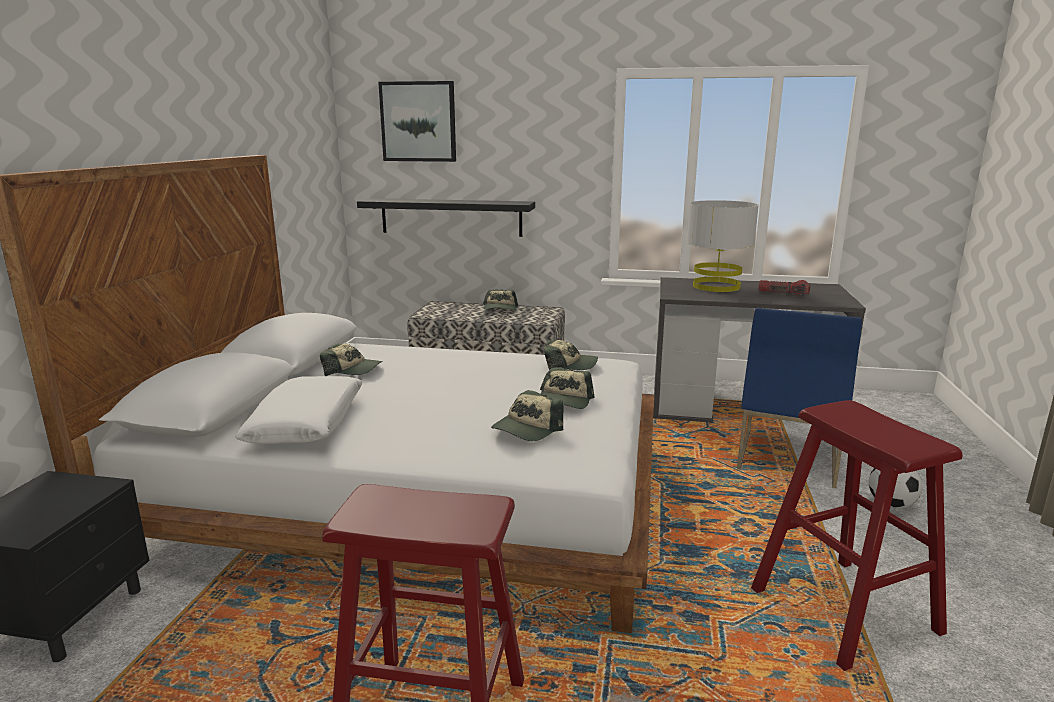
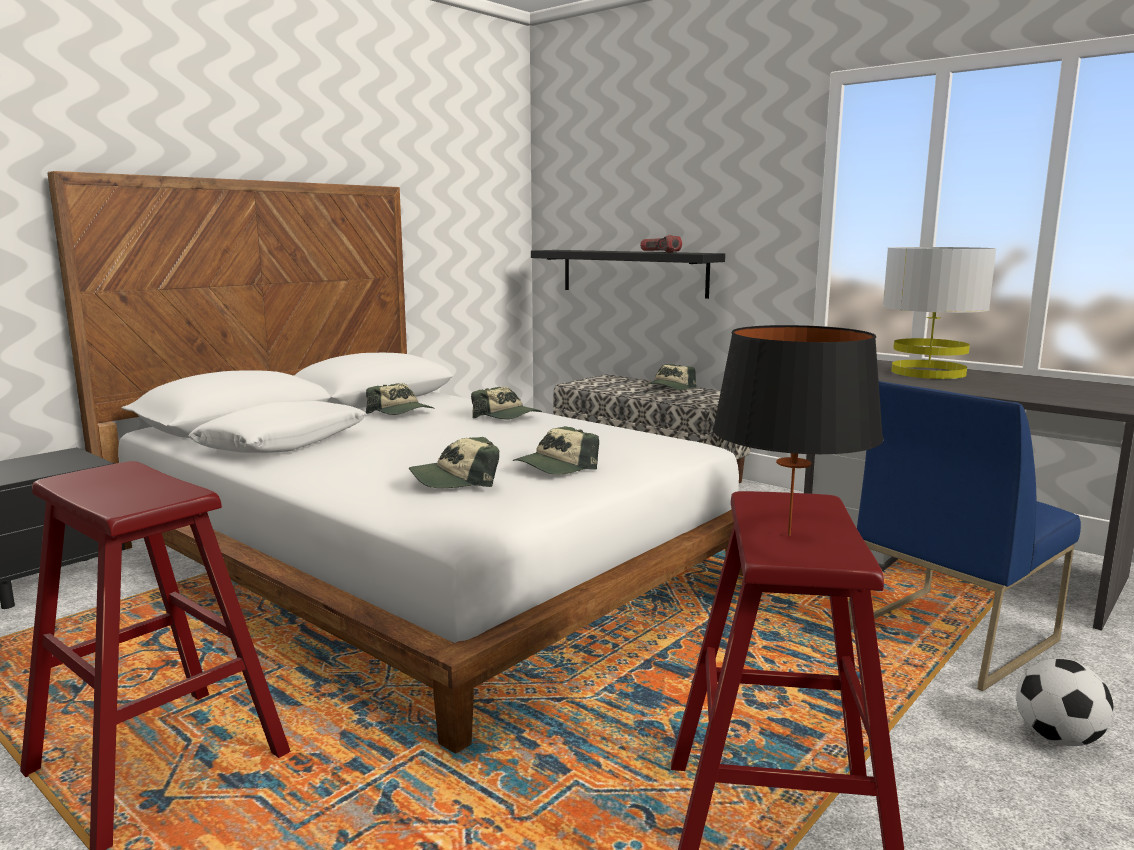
camera: 30 degrees right, 5 degrees down
picture [378,81,456,162] -> none
cap [544,340,598,370] -> cap moved to [471,387,542,419]
flashlight [759,280,810,296] -> flashlight moved to [640,235,682,253]
none -> black table lamp [712,325,884,536]

